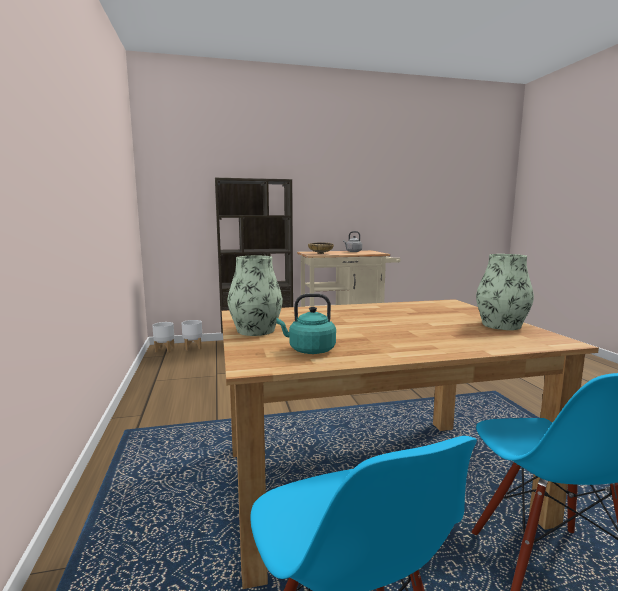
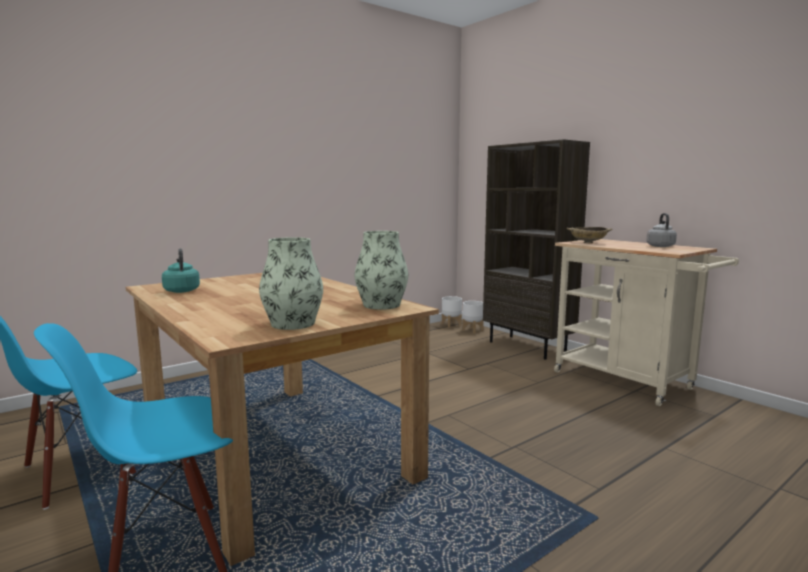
camera: 65 degrees right, 0 degrees up
vase [227,256,283,336] -> vase moved to [354,231,408,310]

